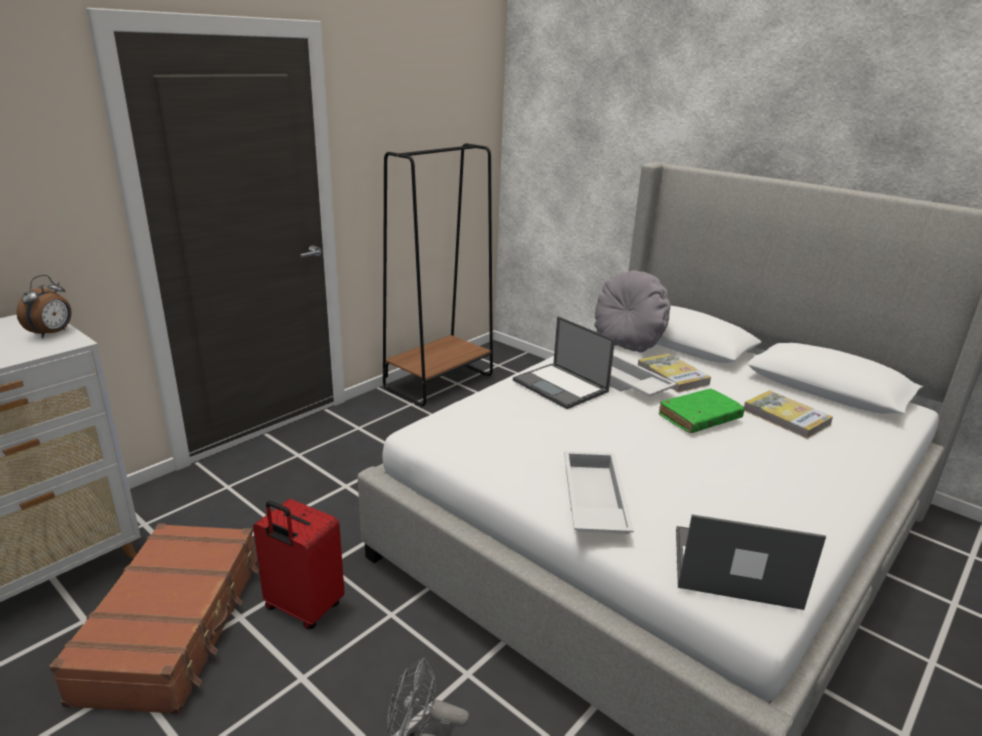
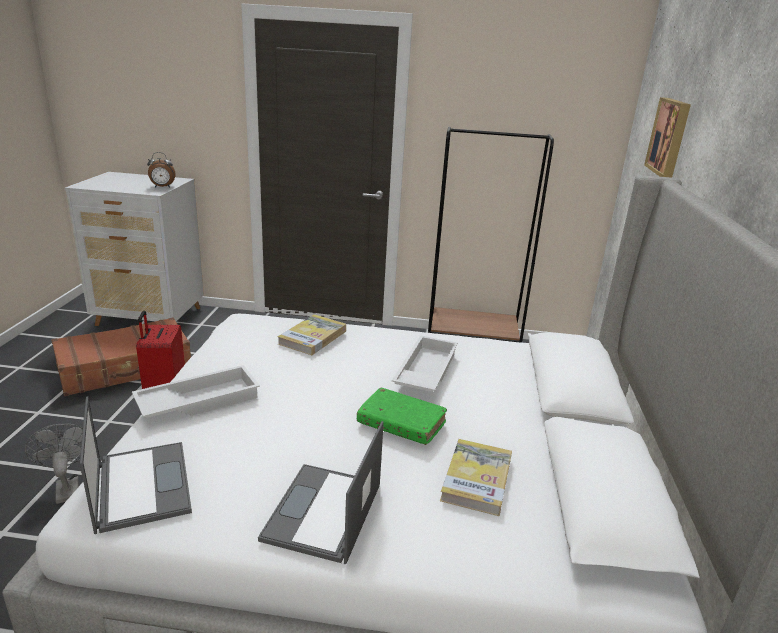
camera: 55 degrees right, 0 degrees up
laptop [513,316,615,409] -> laptop moved to [258,421,384,564]
grey pillow [594,270,670,352] -> none
book [638,353,711,393] -> book moved to [277,314,346,355]
none -> picture [644,97,691,178]

